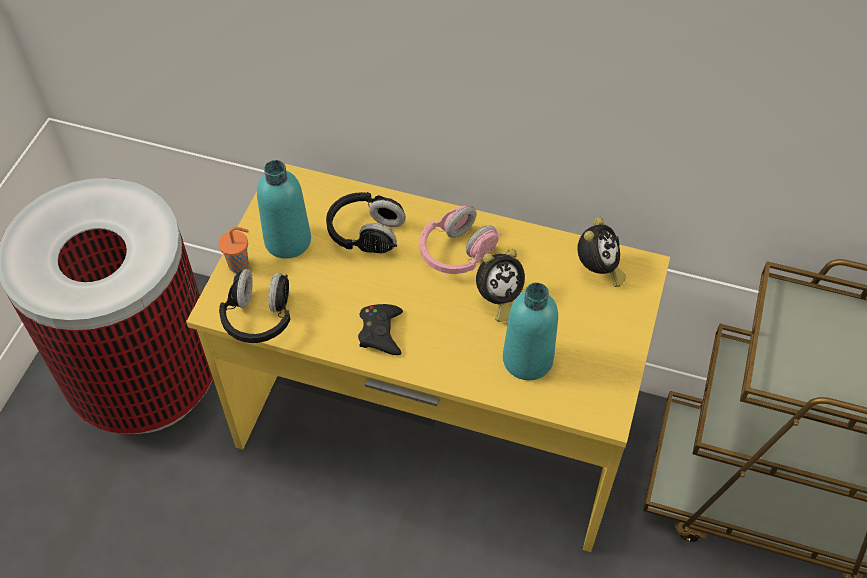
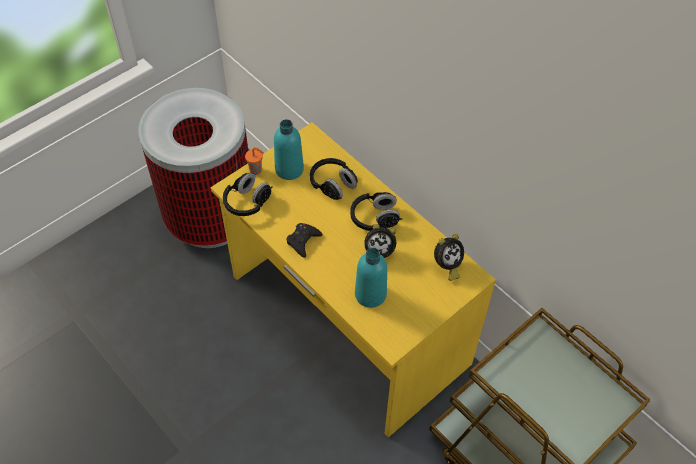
camera: 30 degrees right, 0 degrees up
pink headphones [420,206,502,274] -> black headphones [350,192,402,231]

